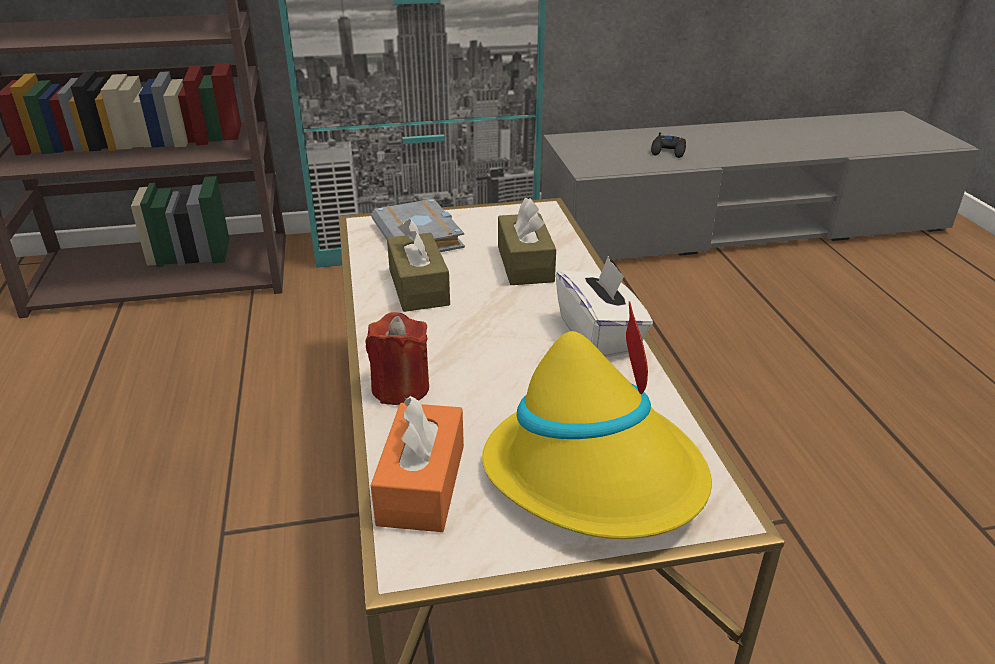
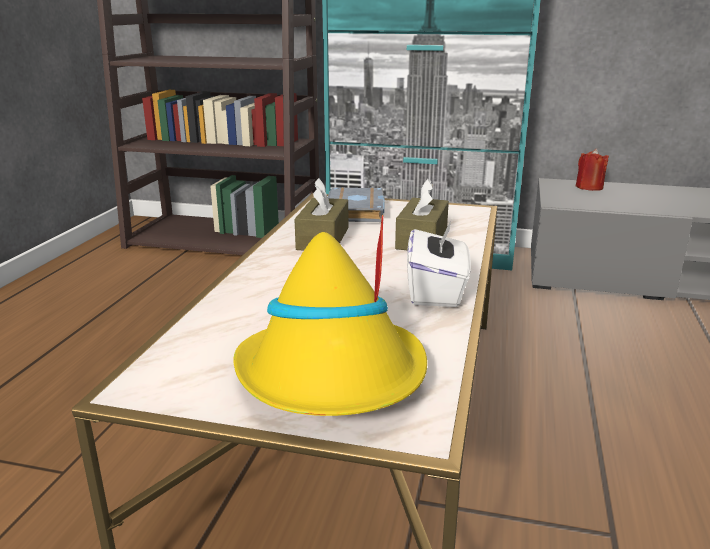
camera: 25 degrees right, 10 degrees down
red candle [365,312,429,405] -> red candle moved to [576,149,609,191]
orange tissue box [371,396,464,532] -> none
black game controller [651,132,686,158] -> none

